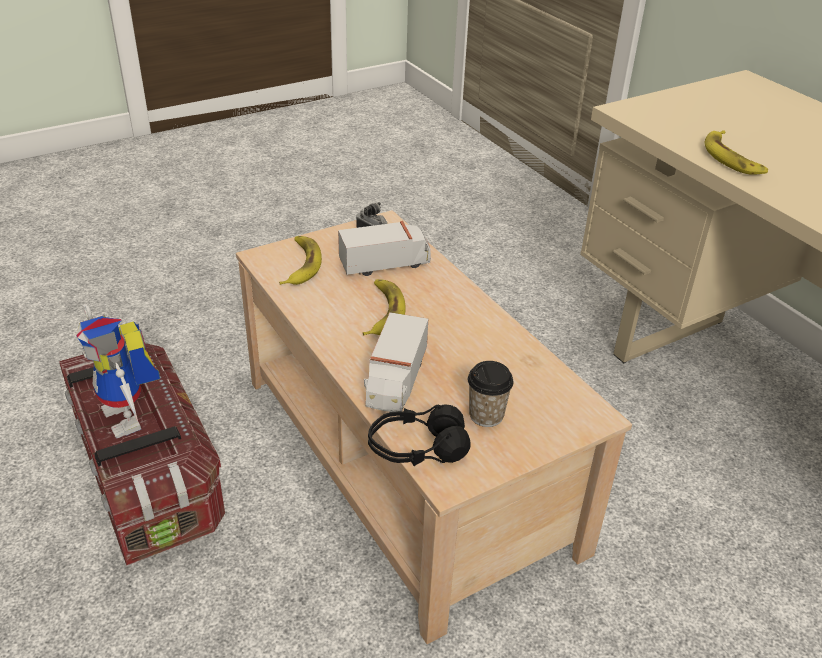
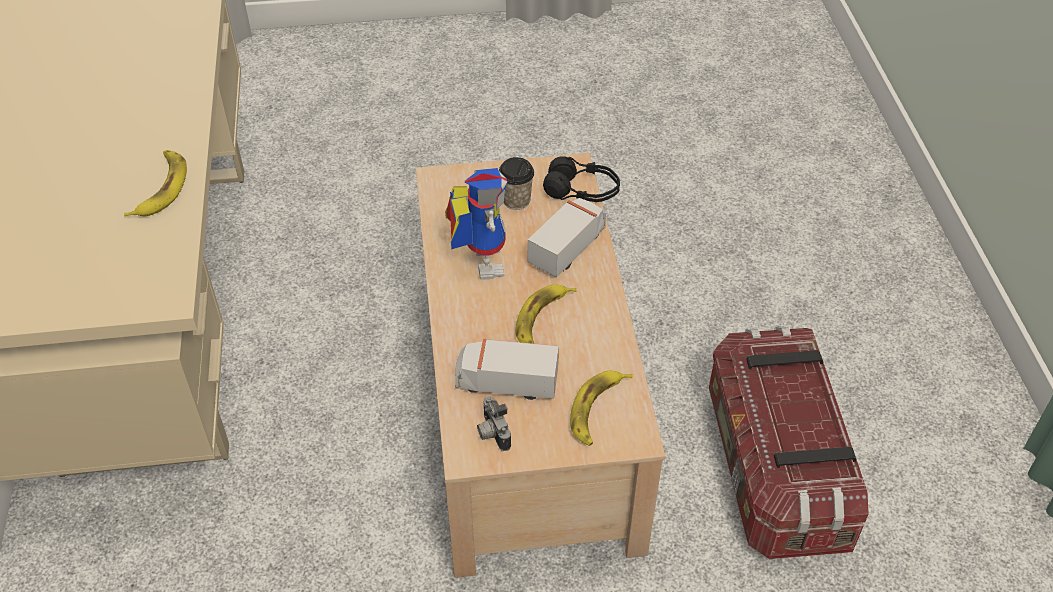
camera: 155 degrees left, 10 degrees up
toy robot [76,304,160,438] -> toy robot moved to [445,168,507,280]

